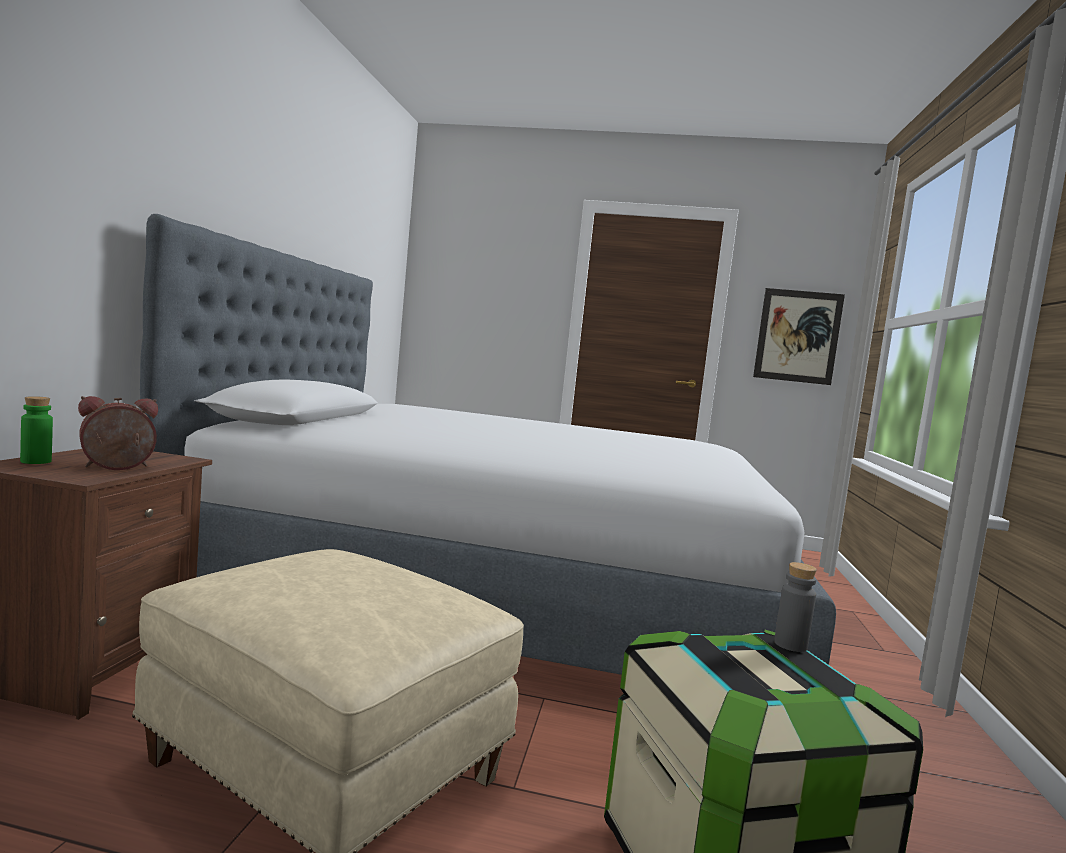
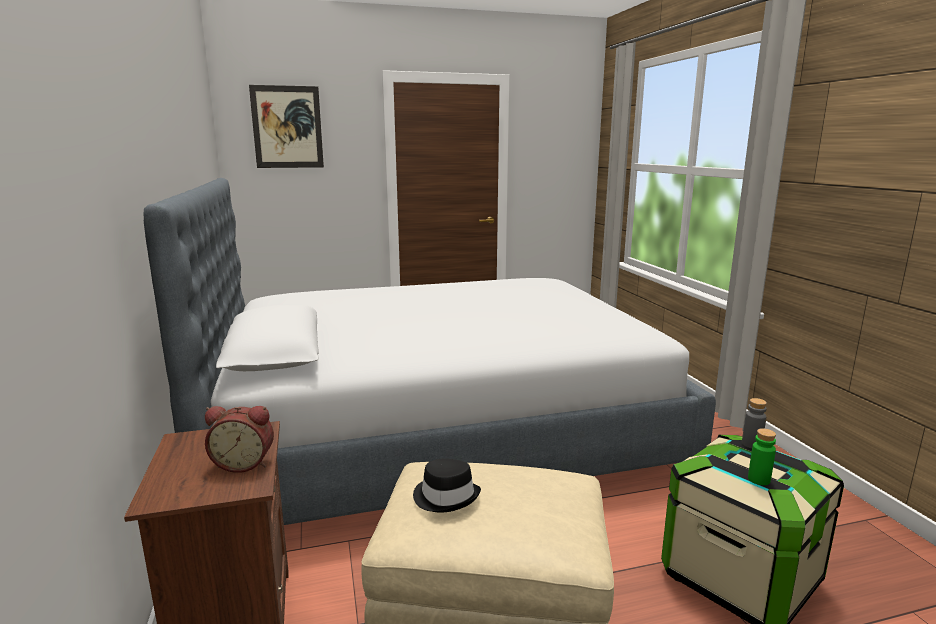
camera: 25 degrees left, 10 degrees up
green bottle [20,396,53,464] -> green bottle moved to [748,428,776,485]
alarm clock [78,396,158,470] -> alarm clock turned 120 degrees counterclockwise [205,406,274,473]
picture [753,288,845,385] -> picture moved to [249,85,324,168]
none -> black hat [413,458,481,513]

